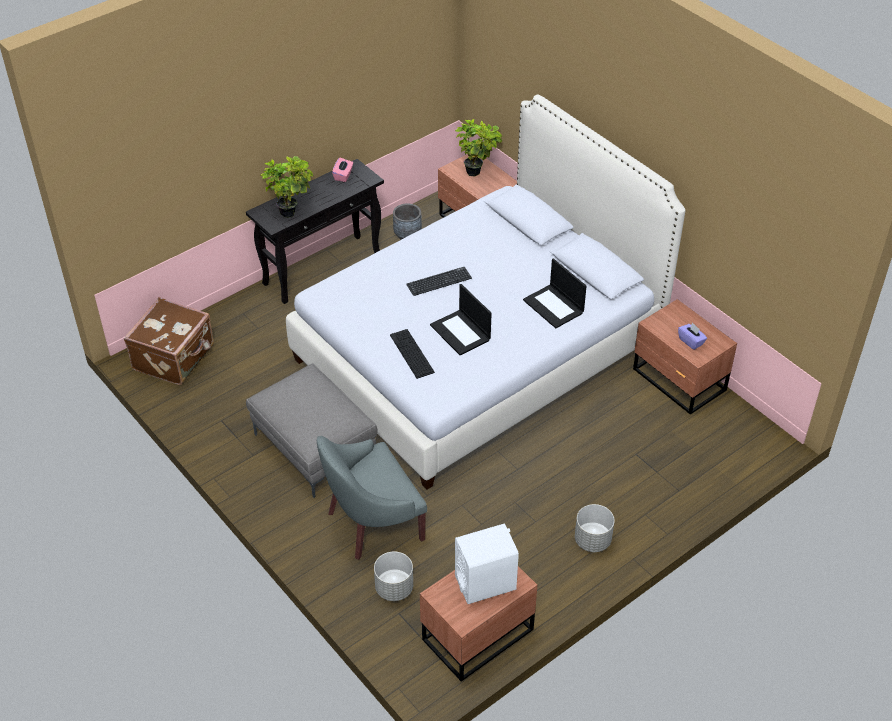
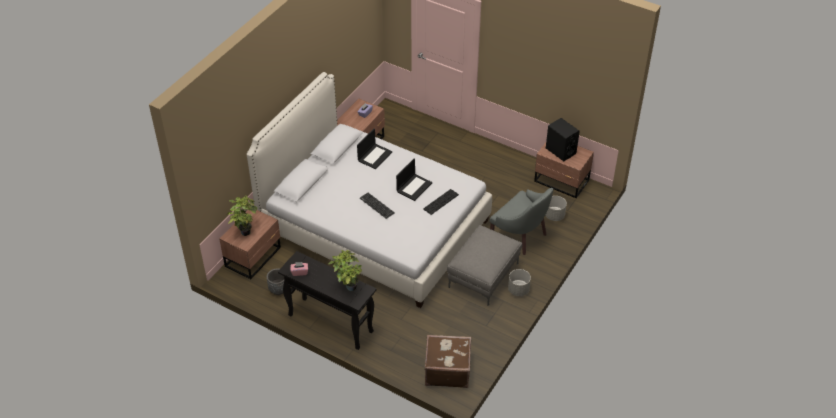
camera: 110 degrees left, 0 degrees up
white speaker [455,524,519,604] -> black speaker [546,118,580,161]
grey planter [575,504,615,552] -> grey planter moved to [508,269,531,296]

